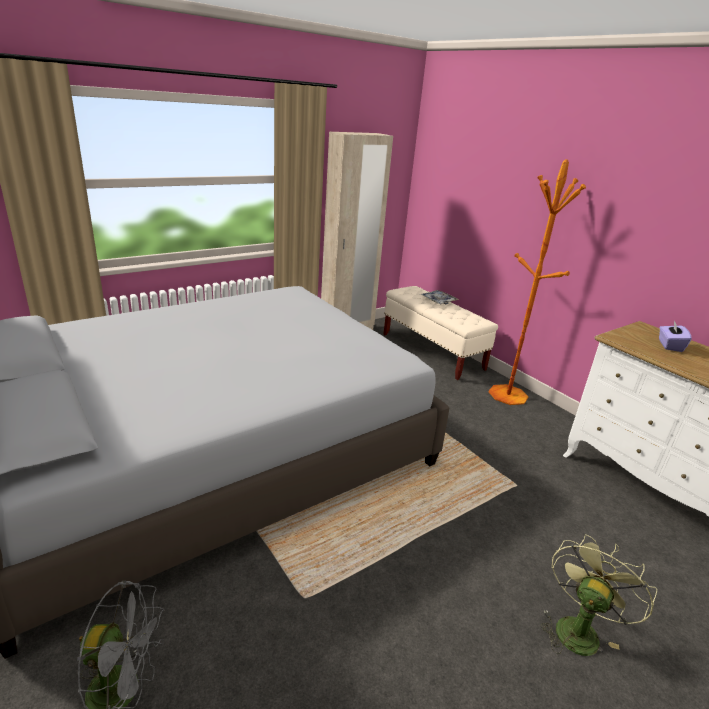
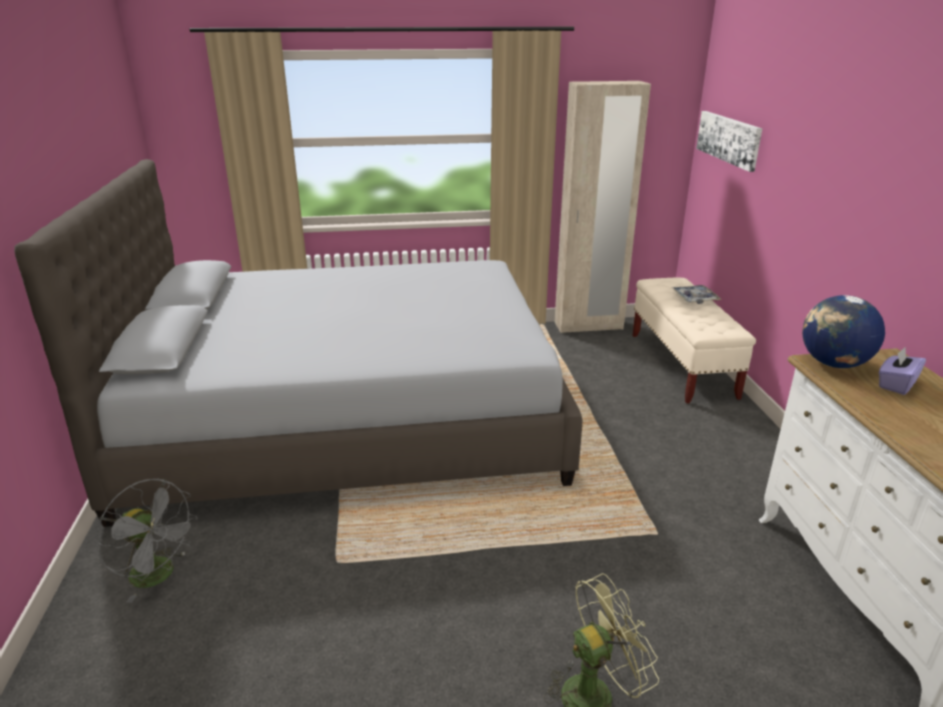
camera: 30 degrees right, 0 degrees up
orange clothes rack [488,159,586,405] -> none
none -> picture [696,111,763,172]
none -> globe [802,295,885,368]

